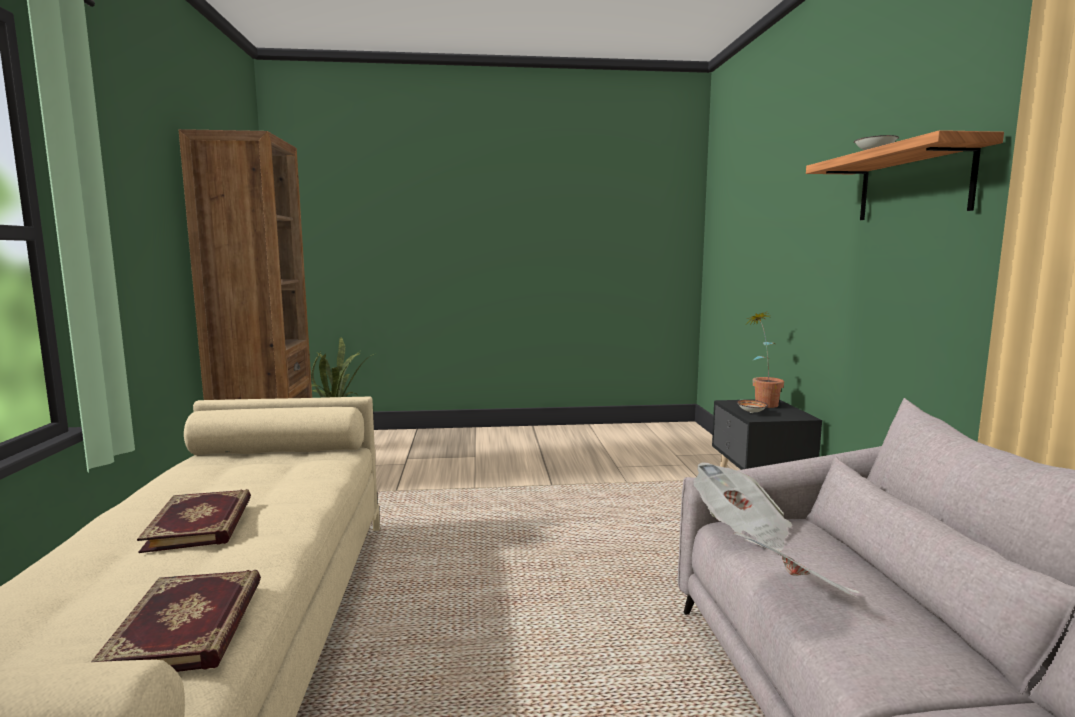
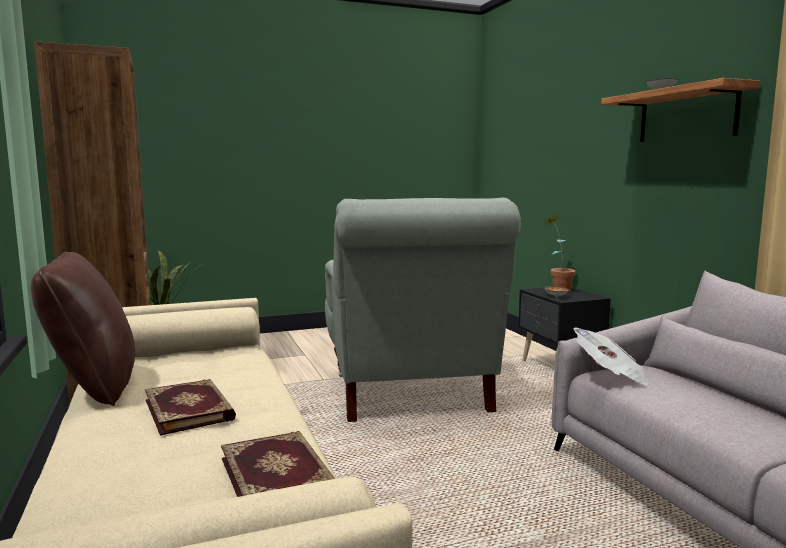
camera: 15 degrees left, 0 degrees up
newspaper [733,532,860,597] -> none
none -> brown pillow [31,252,135,406]
none -> grey armchair [325,198,521,422]

